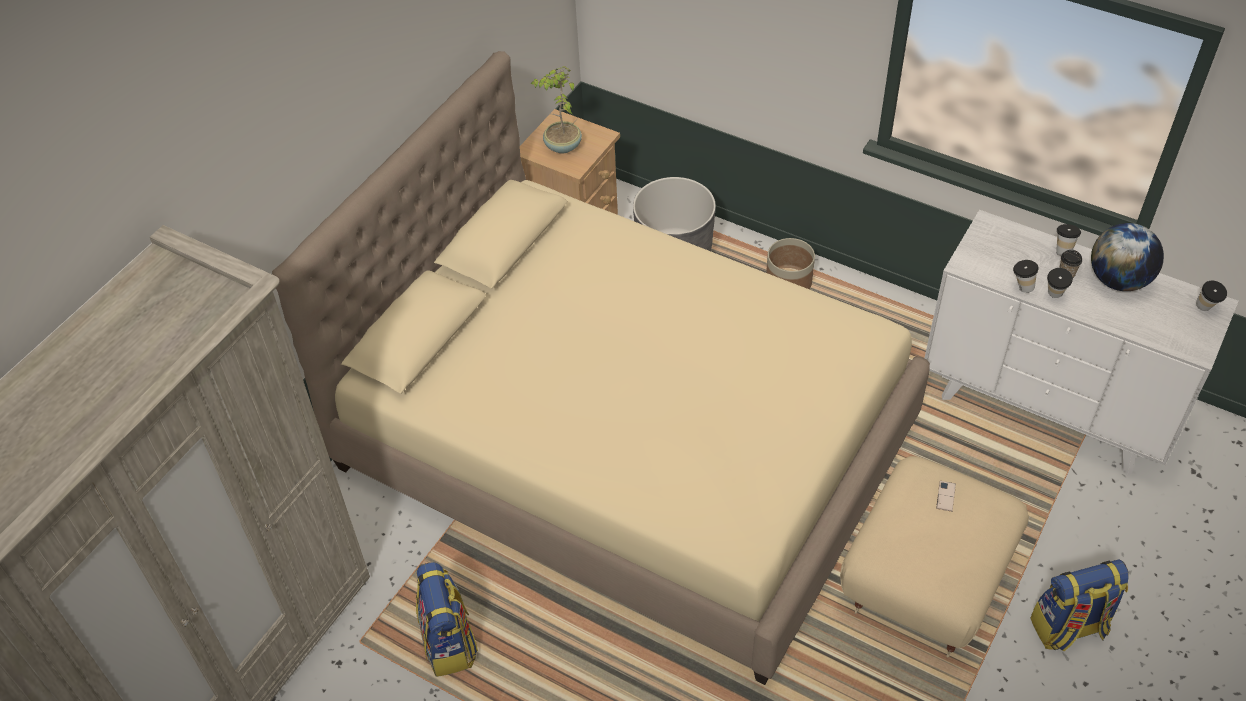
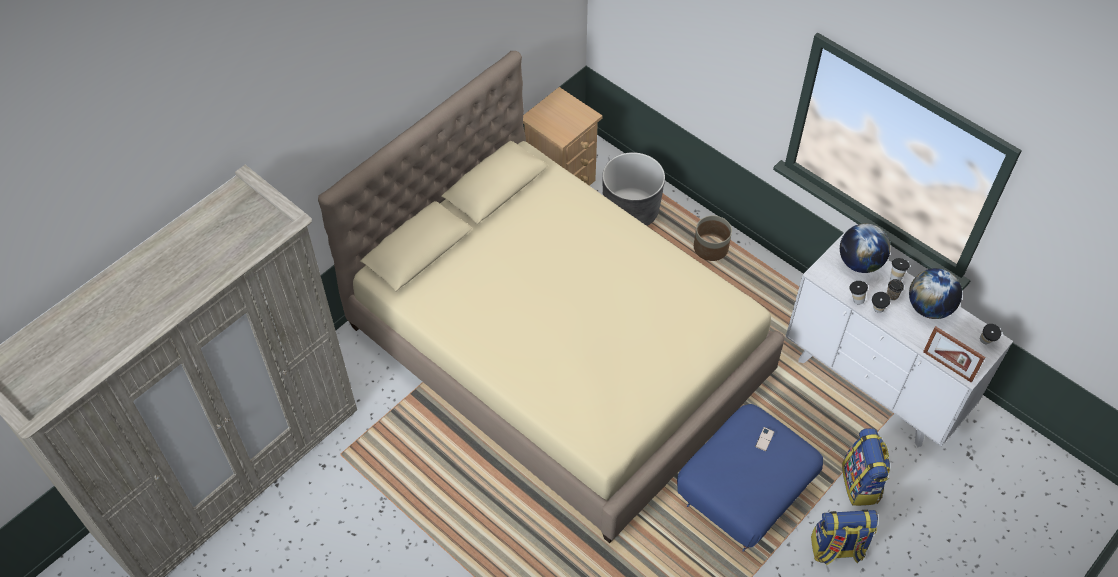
camera: 10 degrees right, 5 degrees up
backpack [416,562,478,677] -> backpack moved to [842,428,890,506]
potted plant [530,66,582,154] -> none
beige ottoman [840,456,1029,658] -> blue ottoman [677,404,823,551]
none -> globe [840,223,891,273]
none -> picture frame [923,326,985,383]

